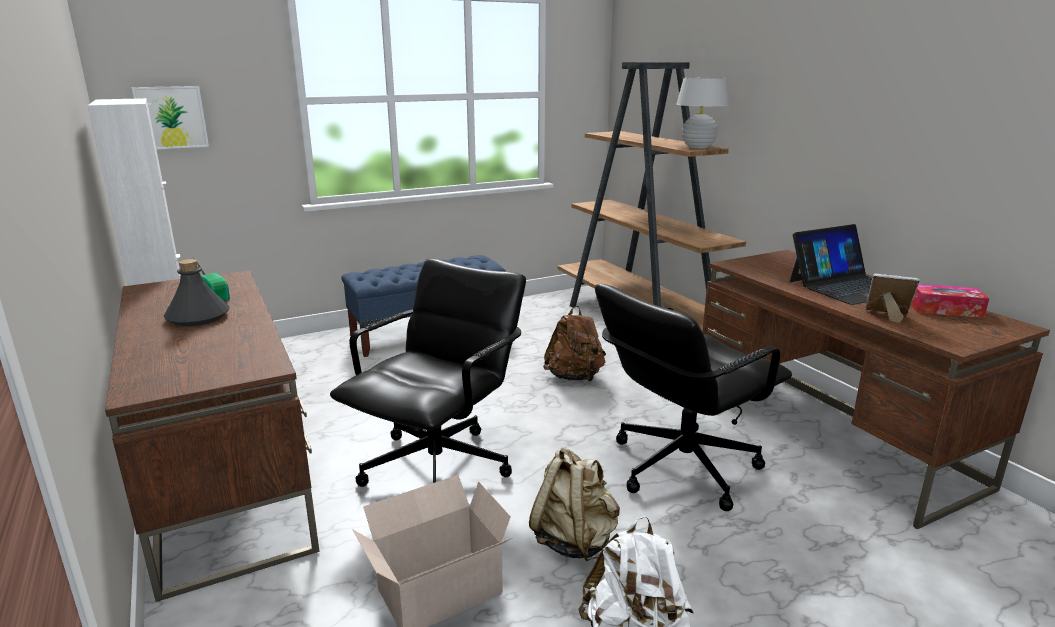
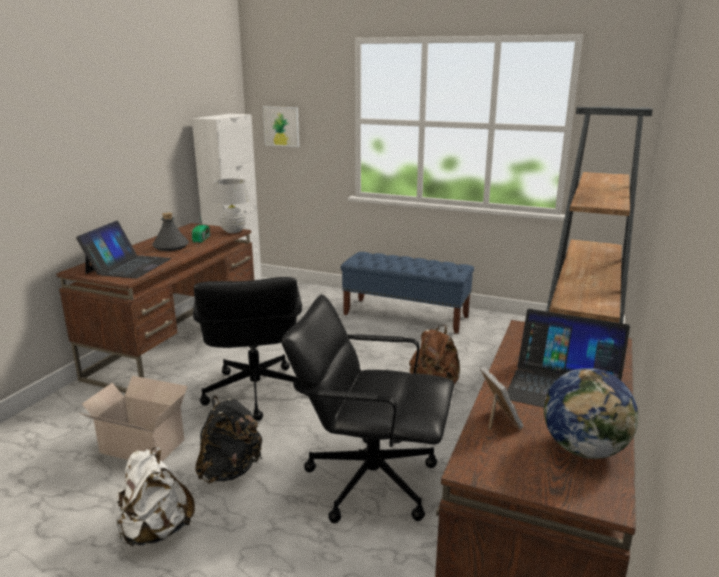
camera: 50 degrees right, 0 degrees up
black office chair [330,258,526,487] -> black office chair turned 90 degrees clockwise [193,277,307,421]
beige backpack [529,447,620,561] -> black backpack [195,395,262,483]
white table lamp [676,77,728,149] -> white table lamp moved to [212,179,251,233]
tissue box [911,284,989,318] -> globe [544,368,638,459]
none -> laptop [76,220,172,279]

